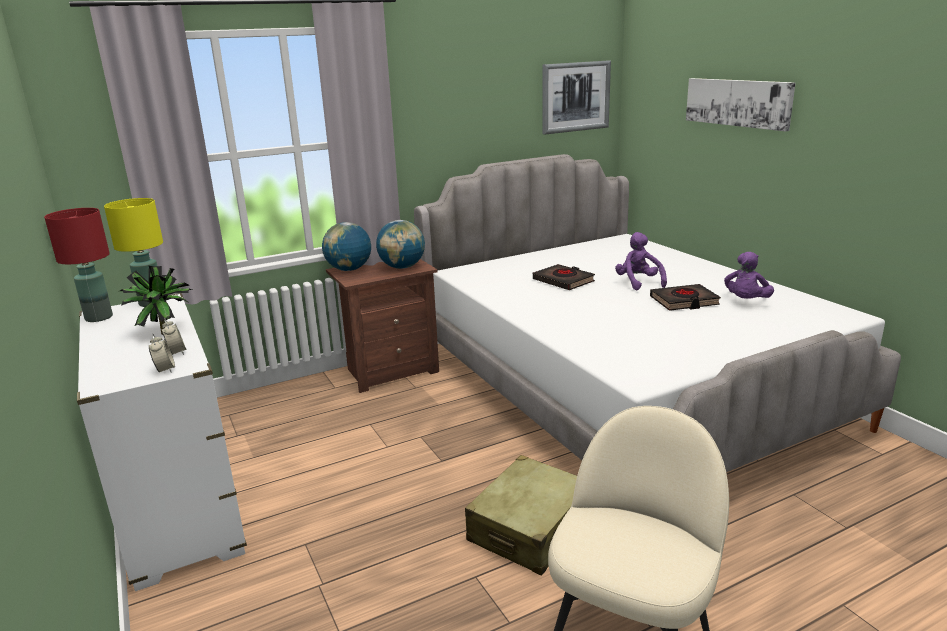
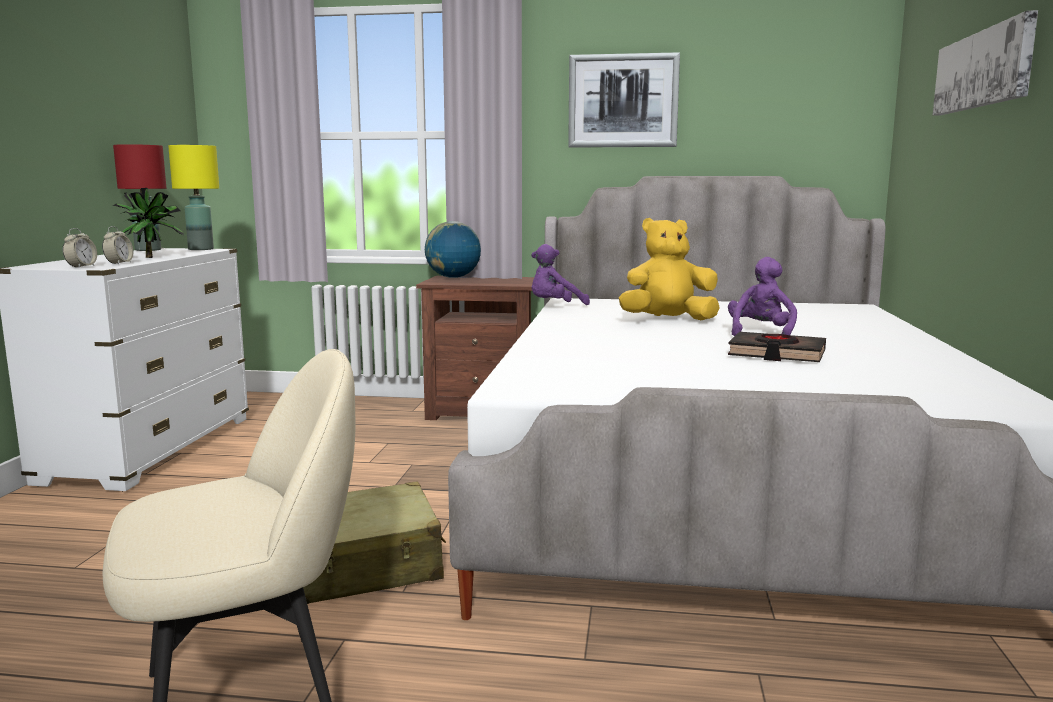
camera: 35 degrees right, 10 degrees down
globe [376,220,425,269] -> none
black book [533,264,595,290] -> yellow plush toy [619,218,720,320]
picture [542,60,611,135] -> picture moved to [568,52,680,147]
purple plush toy [724,252,774,299] -> purple plush toy moved to [531,244,590,305]

